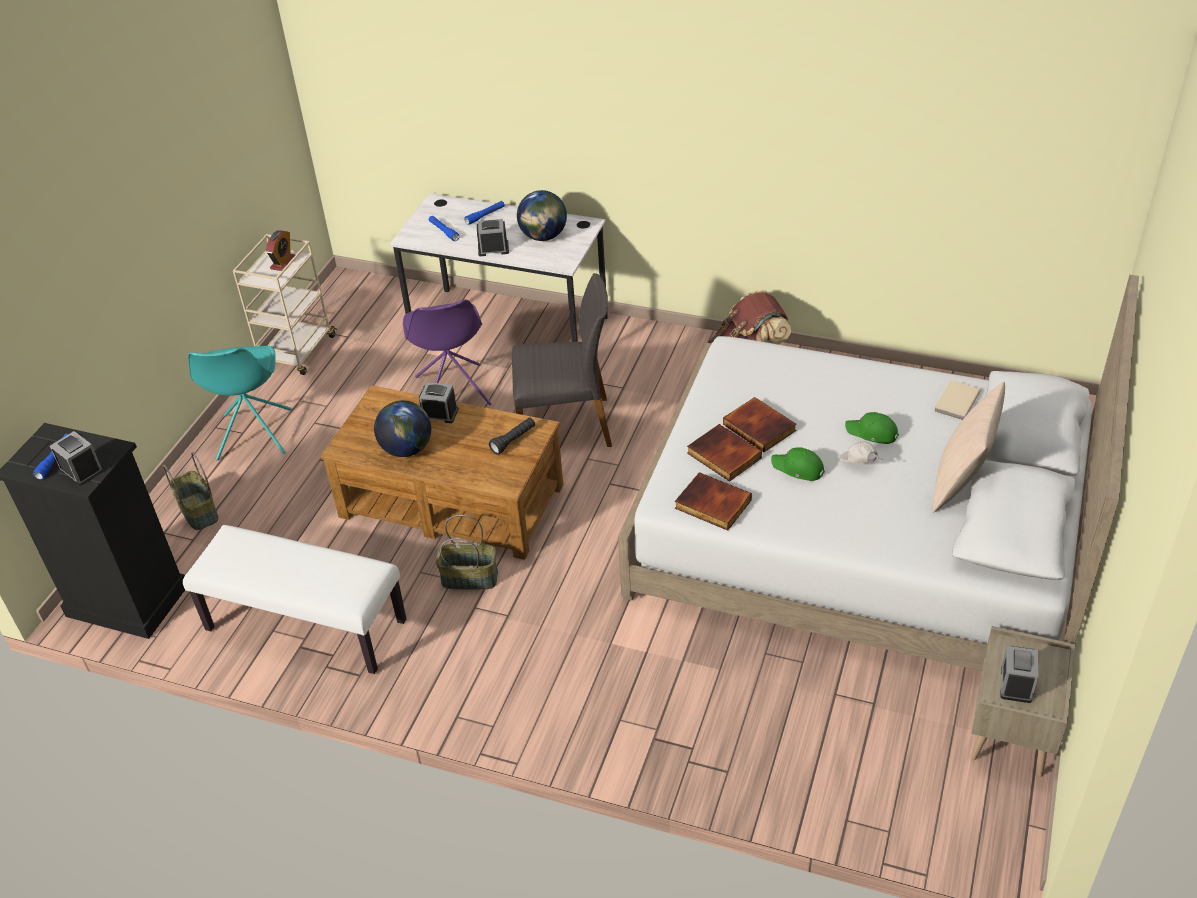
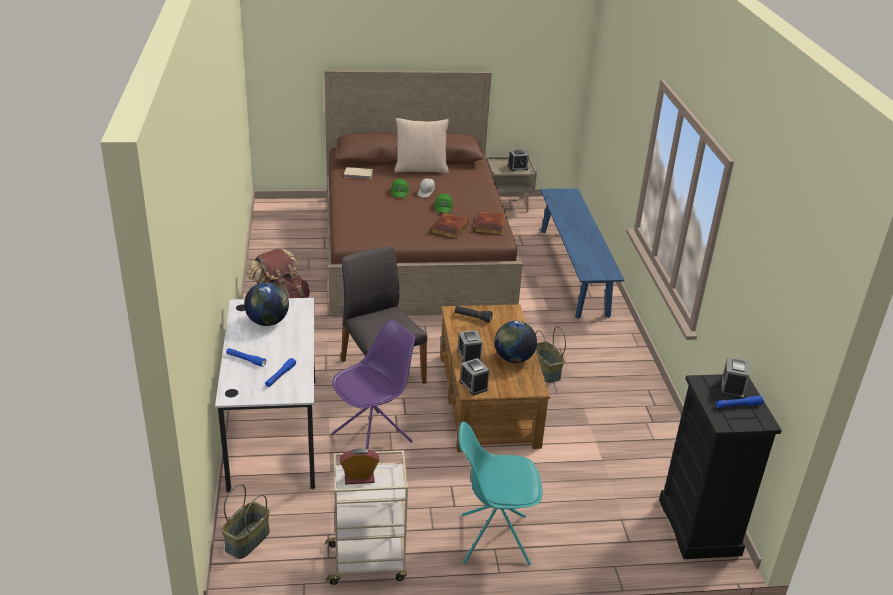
camera: 120 degrees left, 10 degrees down
basket [163,452,218,530] -> basket moved to [222,484,270,559]
white bench [183,525,406,674] -> none
turquoise chair [188,346,292,460] -> turquoise chair turned 150 degrees counterclockwise [459,422,542,565]
alarm clock [477,219,509,256] -> alarm clock moved to [459,358,489,395]
white bed [618,275,1139,671] -> brown bed [324,70,523,317]
book [723,397,796,452] -> none
none -> blue bench [540,188,624,319]

